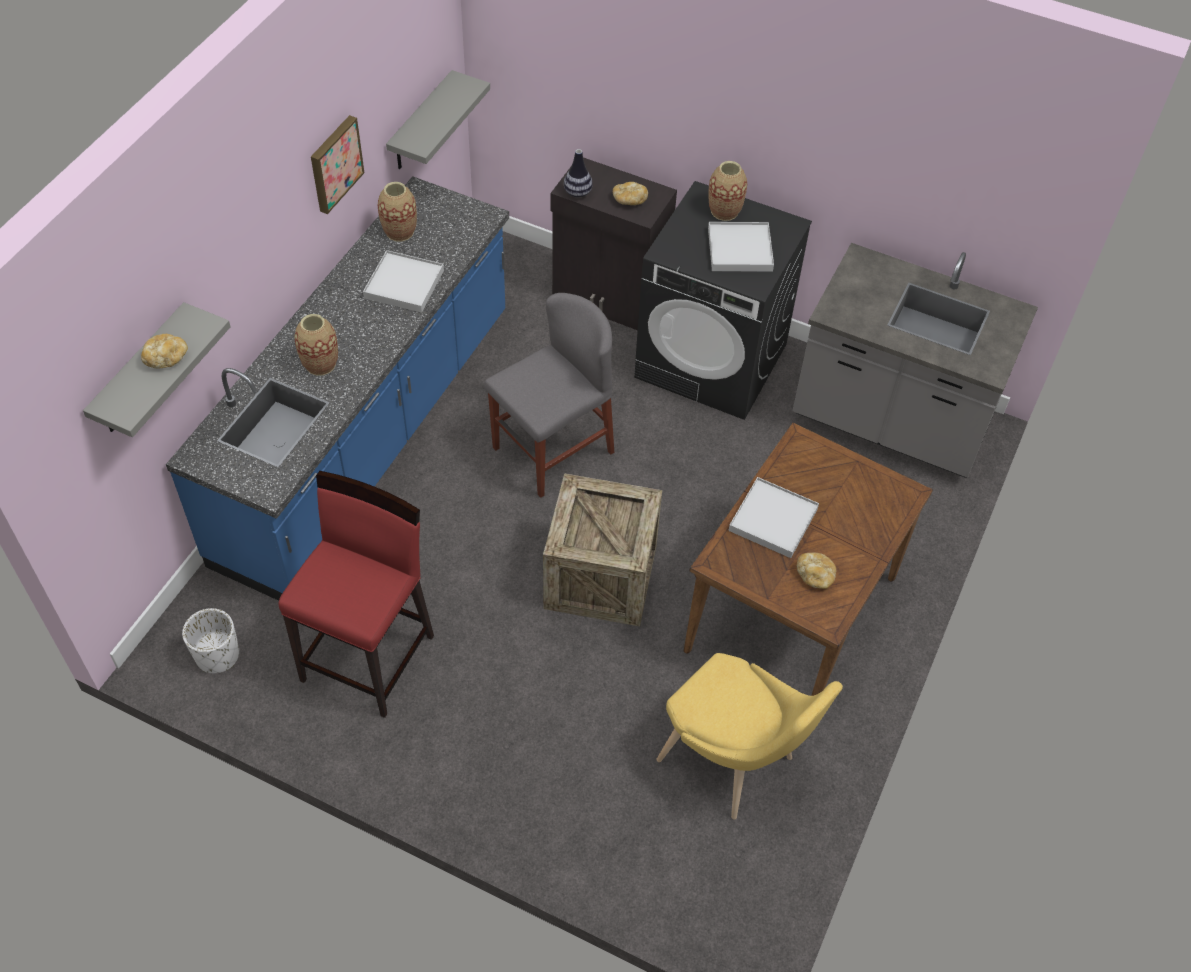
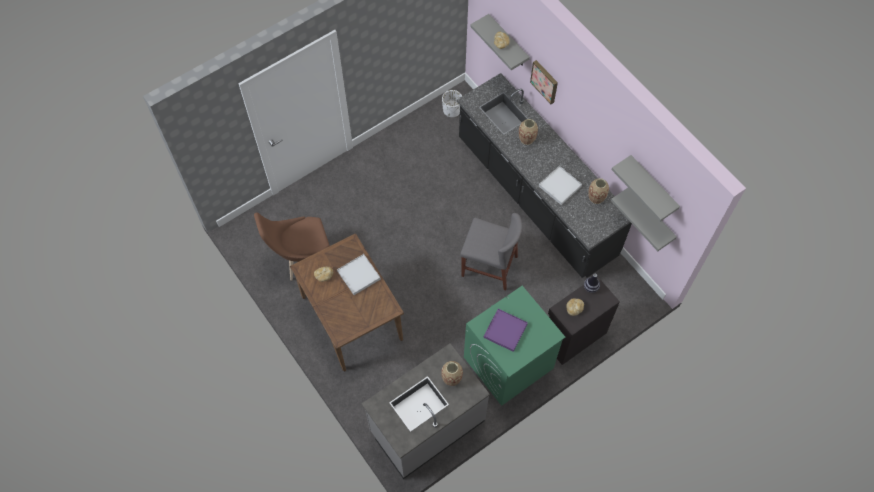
camera: 120 degrees right, 10 degrees up
blue counter [166,176,509,601] -> black counter [457,73,632,278]
red stool [279,471,434,718] -> none
picture [311,115,365,214] -> picture moved to [530,60,558,104]
grey chair [484,293,614,498] -> grey chair turned 60 degrees counterclockwise [460,213,522,291]
crate [543,473,662,626] -> none
black washing machine [634,181,812,420] -> green washing machine [464,286,565,406]
yellow chair [656,653,843,820] -> brown chair [254,213,330,281]
vase [708,161,747,221] -> vase moved to [441,361,463,386]
white tray [708,222,774,272] -> purple tray [484,309,528,352]
none -> grey shelf [611,155,680,221]

